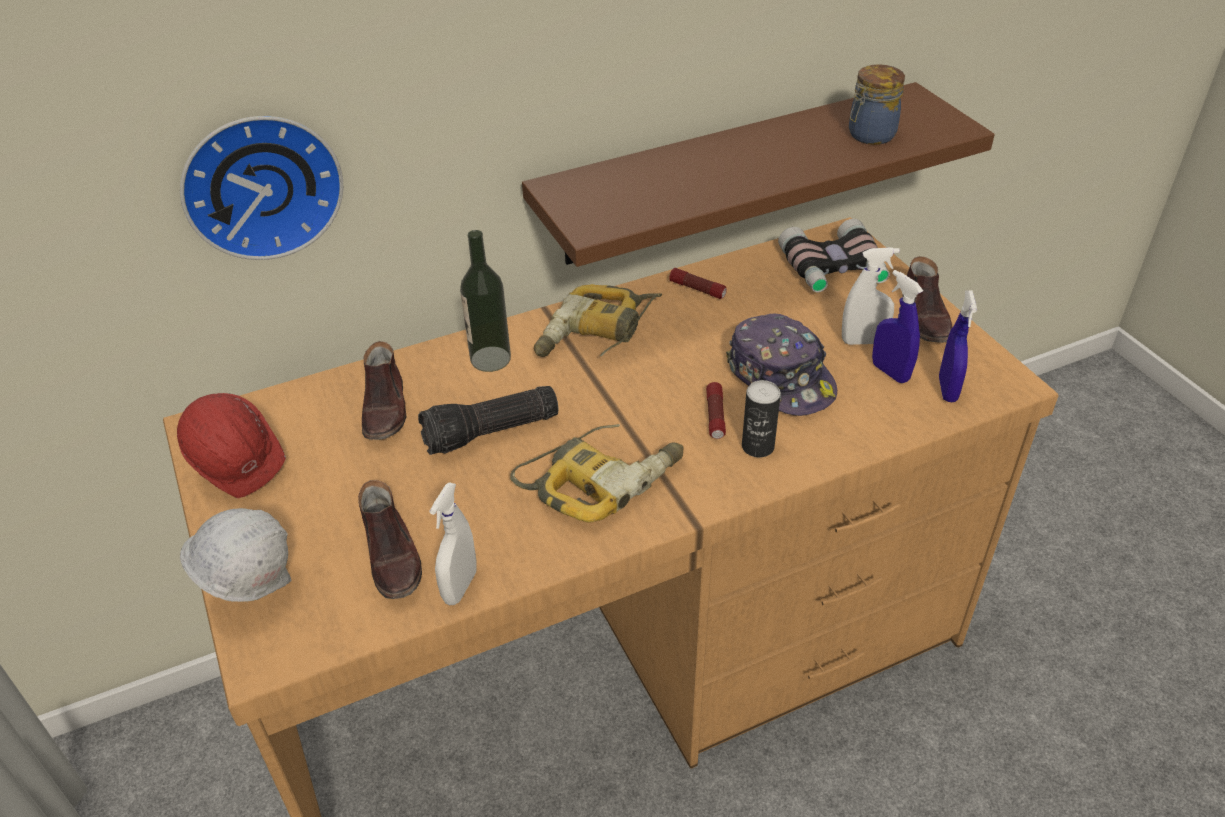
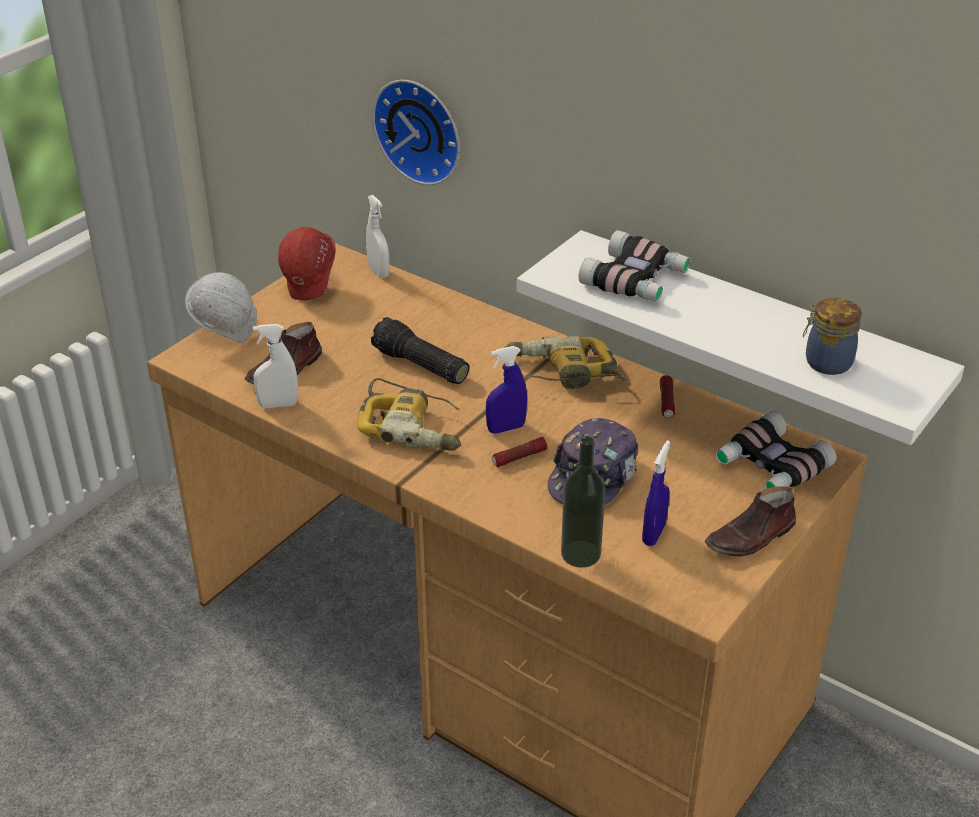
camera: 60 degrees right, 5 degrees down
brown shoe [362,341,407,440] -> none
bottle [460,230,511,372] -> bottle moved to [561,436,605,568]
brown shelf [522,82,995,267] -> white shelf [517,230,964,445]
can [742,380,781,457] -> none
white spray bottle [842,247,900,345] -> white spray bottle moved to [366,195,390,278]
blue spray bottle [939,291,977,402] -> blue spray bottle moved to [486,346,527,434]
none -> binoculars [579,230,690,301]

